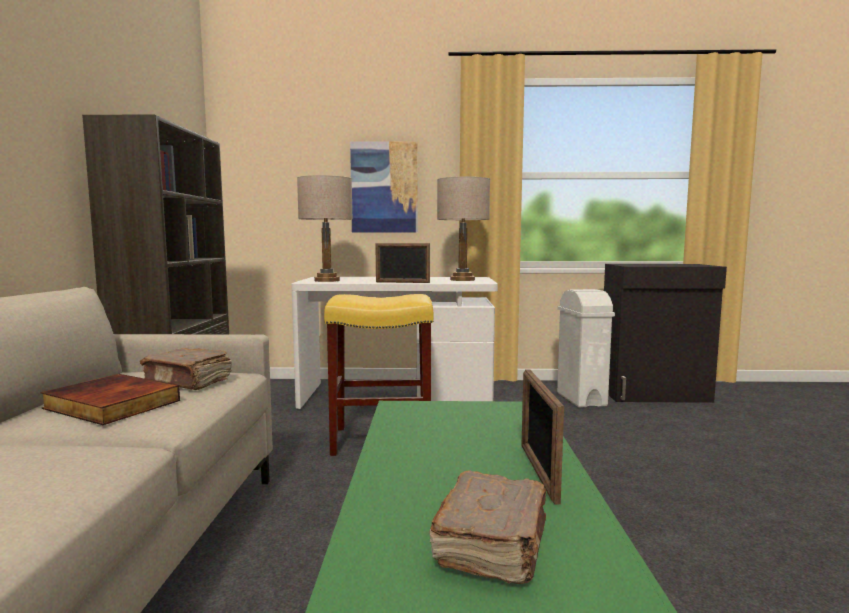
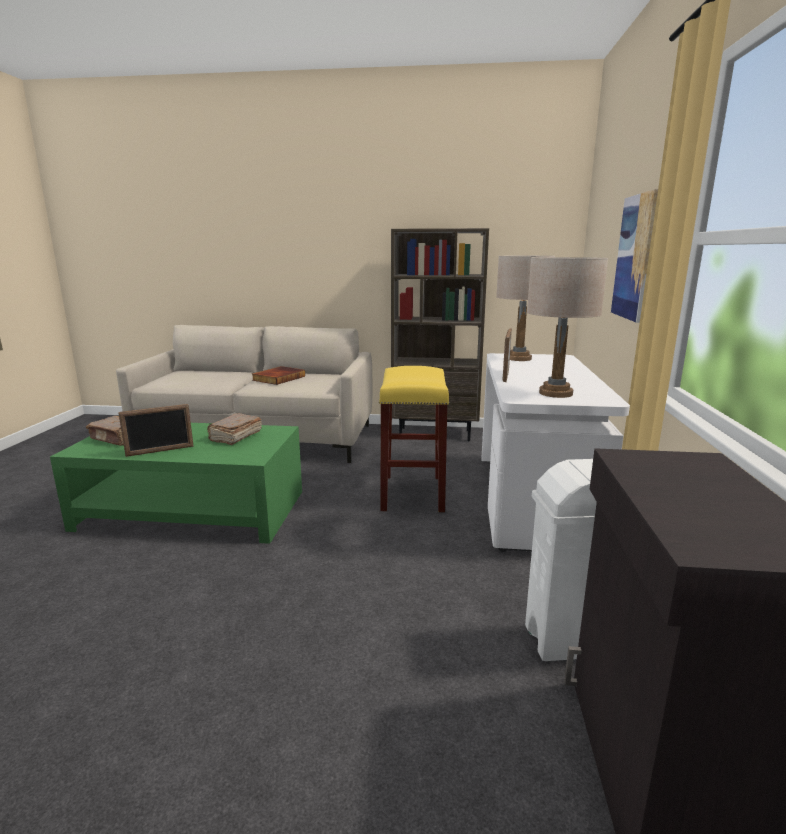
camera: 95 degrees right, 10 degrees up
brown book [140,348,232,390] -> brown book moved to [207,413,262,445]
picture frame [521,369,564,504] -> picture frame turned 150 degrees clockwise [118,404,194,457]

